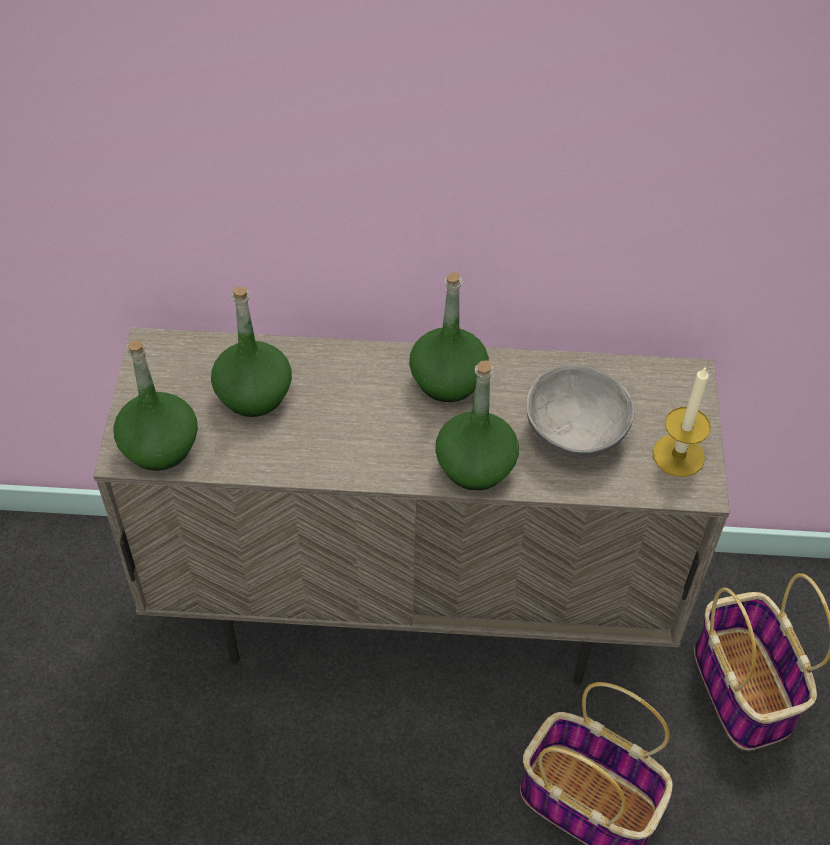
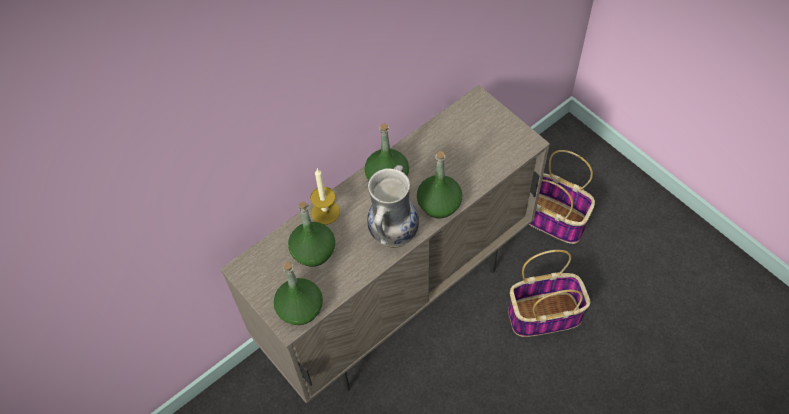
camera: 40 degrees left, 5 degrees up
grey bowl [526,364,635,459] -> none
candle [653,366,711,477] -> candle moved to [310,169,340,225]
none -> vase [367,165,419,248]

